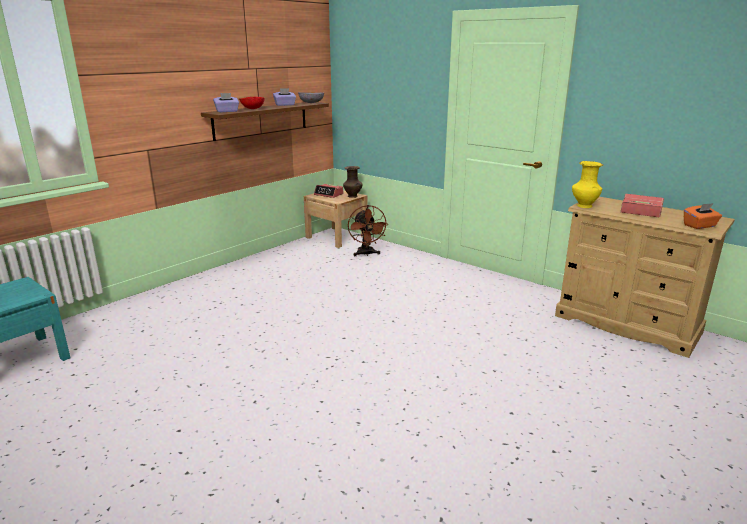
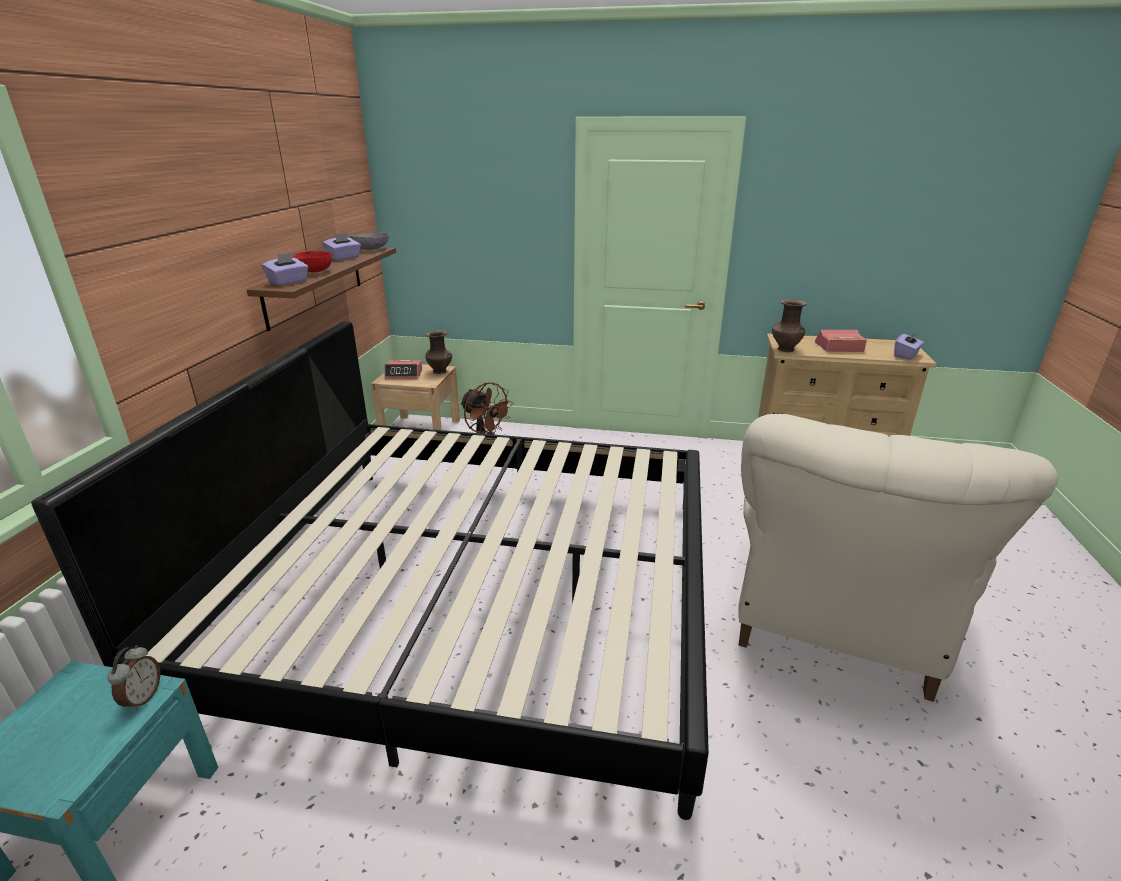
camera: 30 degrees left, 5 degrees up
yellow vase [572,161,603,208] -> brown vase [772,299,807,352]
orange tissue box [684,203,722,229] -> purple tissue box [894,332,923,360]
none -> bed [31,321,709,820]
none -> alarm clock [107,645,160,711]
none -> beige armchair [738,414,1058,702]

